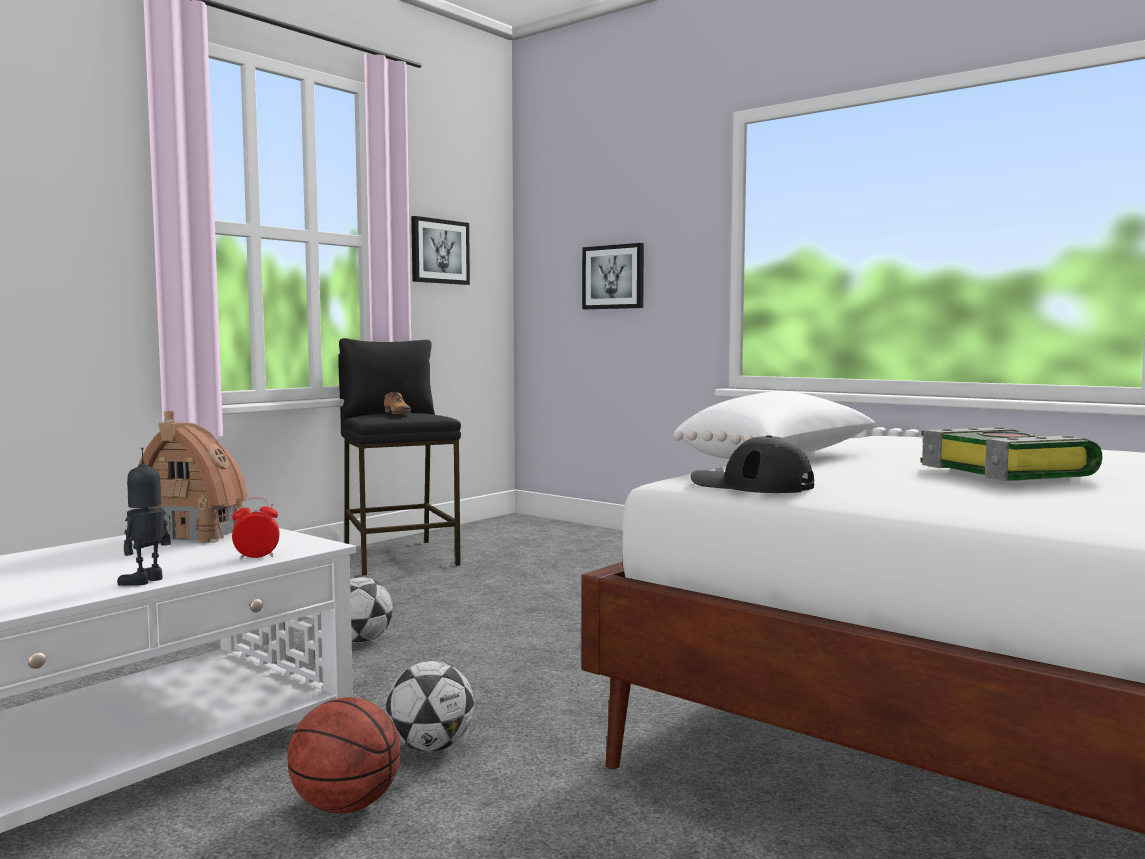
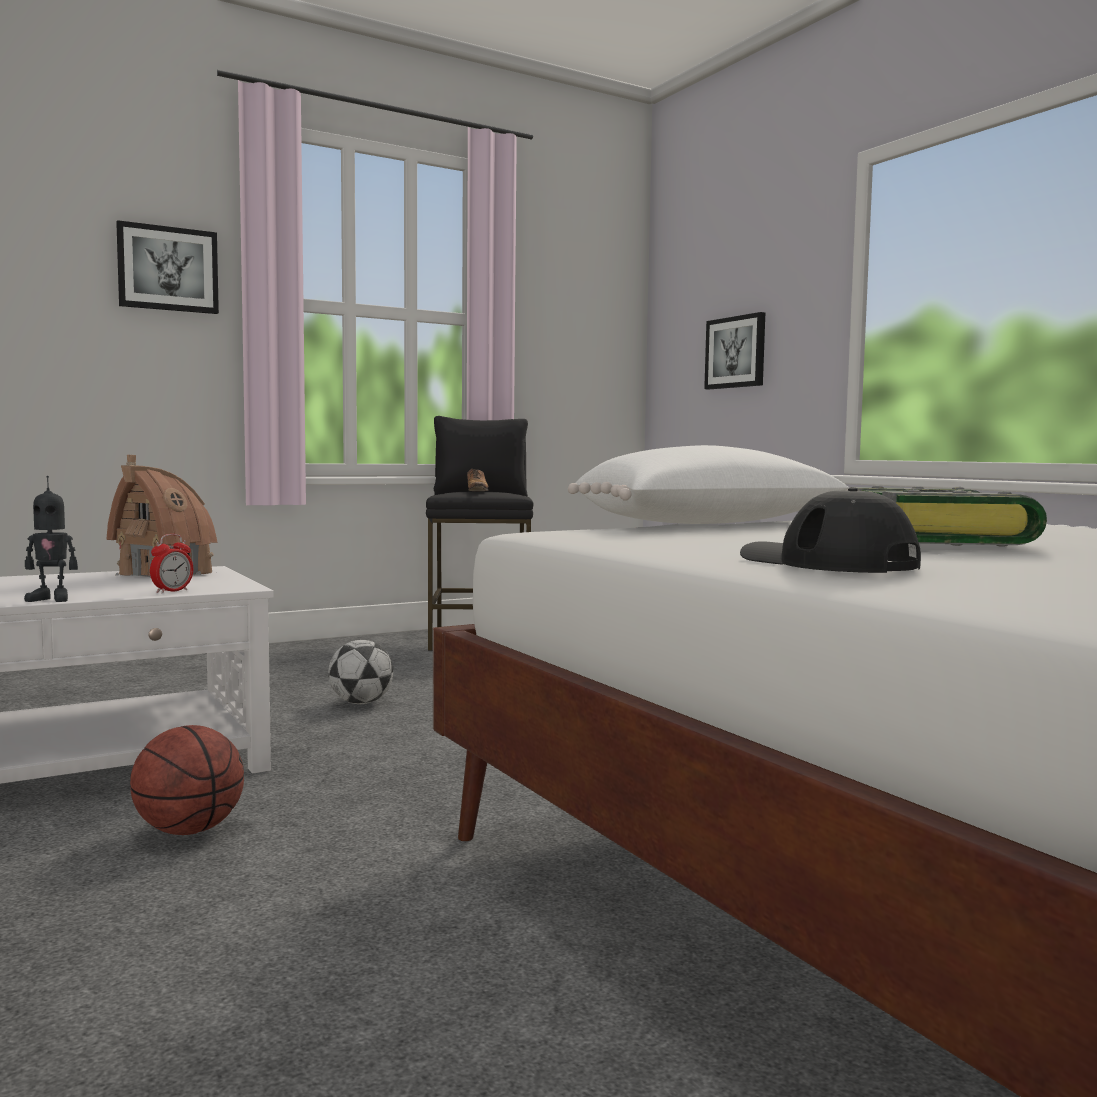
camera: 20 degrees right, 0 degrees up
toy robot [117,448,171,586] -> toy robot turned 135 degrees counterclockwise [24,476,78,602]
alarm clock [232,497,280,559] -> alarm clock turned 120 degrees clockwise [150,534,193,594]
football [386,661,474,752] -> none
picture [411,216,470,285] -> picture moved to [116,220,219,314]
black cap [691,435,814,493] -> black cap moved to [740,488,921,573]

